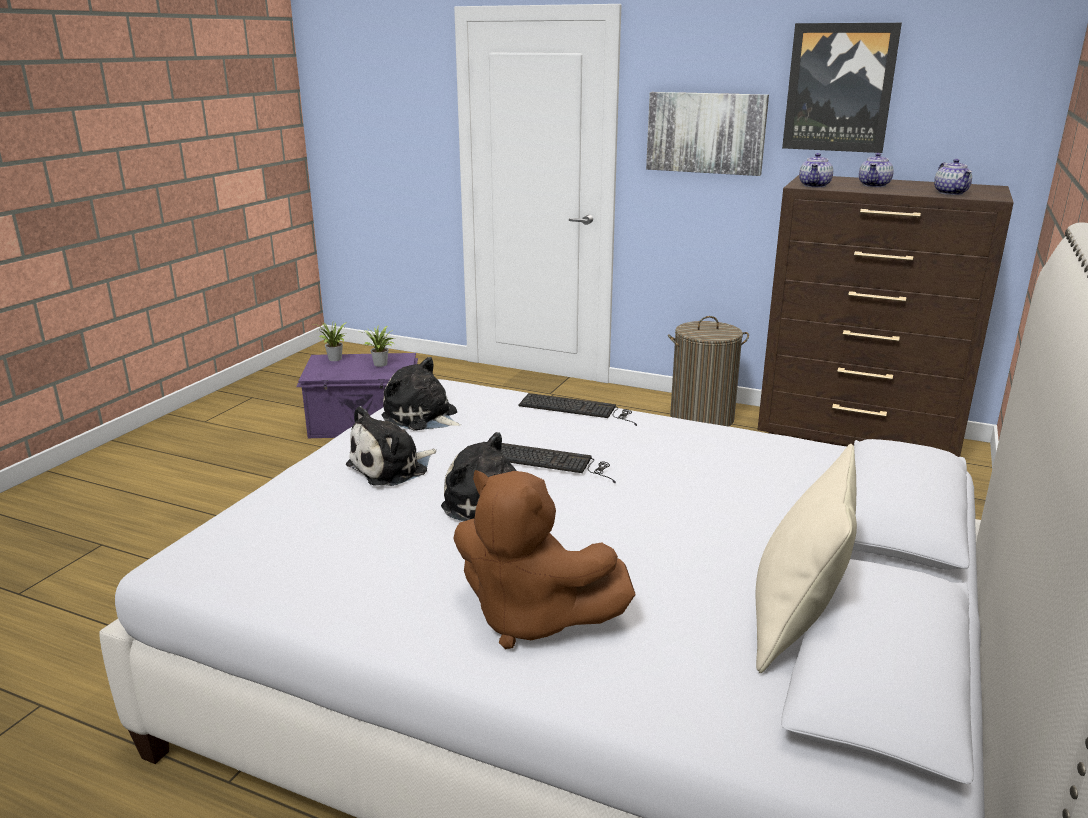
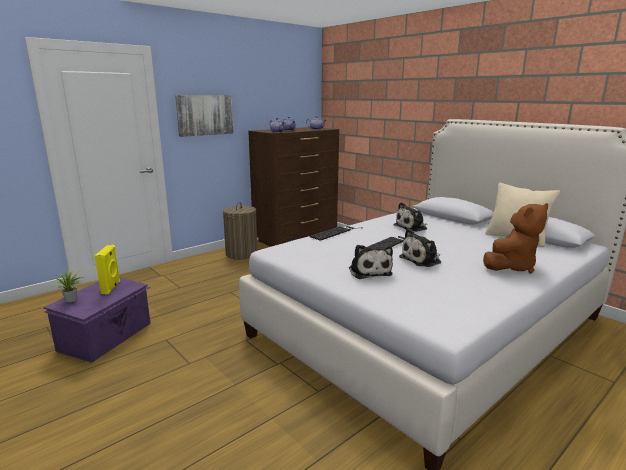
camera: 65 degrees left, 5 degrees down
potted plant [363,325,395,367] -> yellow speaker [95,245,120,294]
plush toy [382,357,460,431] -> plush toy moved to [394,202,427,232]
picture [782,23,902,153] -> none

